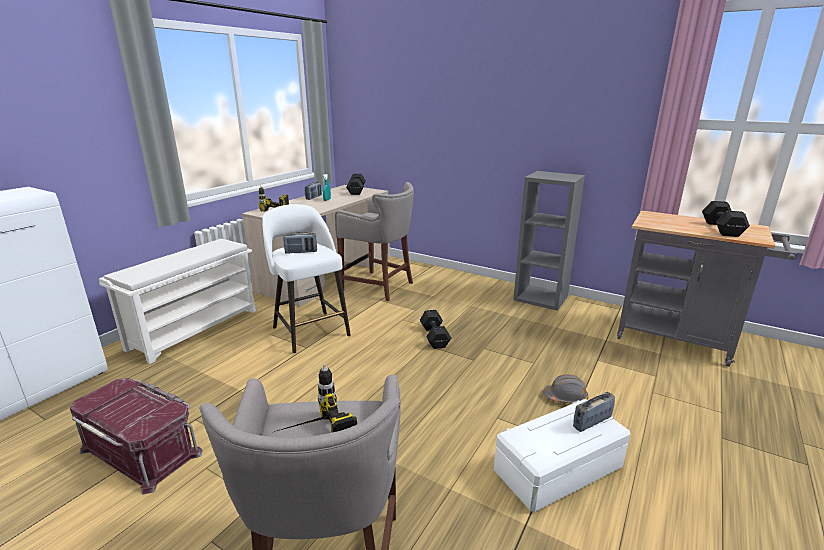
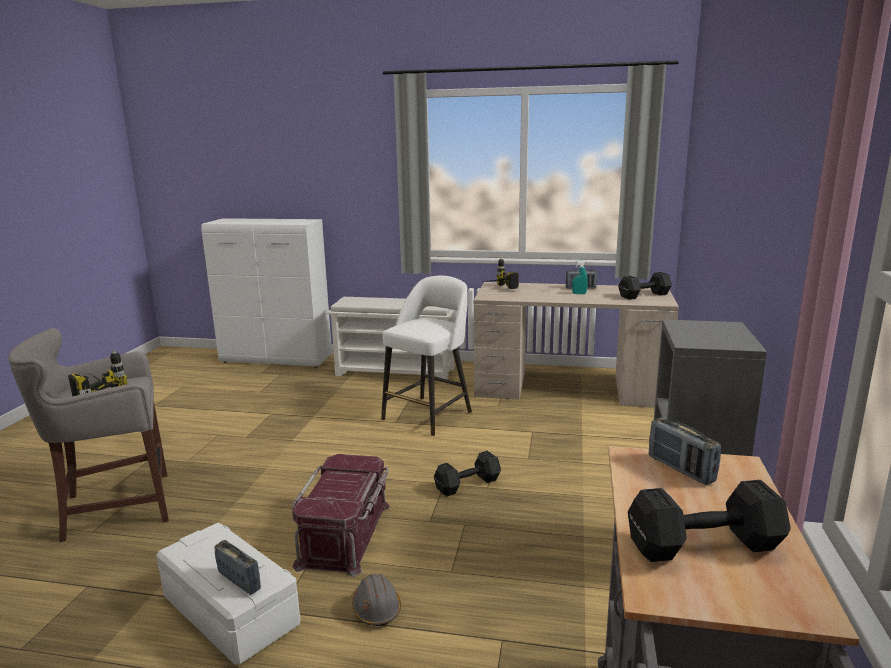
camera: 70 degrees right, 5 degrees down
red storage box [70,378,203,494] -> red storage box moved to [292,454,390,577]
radio [283,232,317,254] -> radio moved to [649,418,721,485]
grey stool [335,182,414,301] -> none

